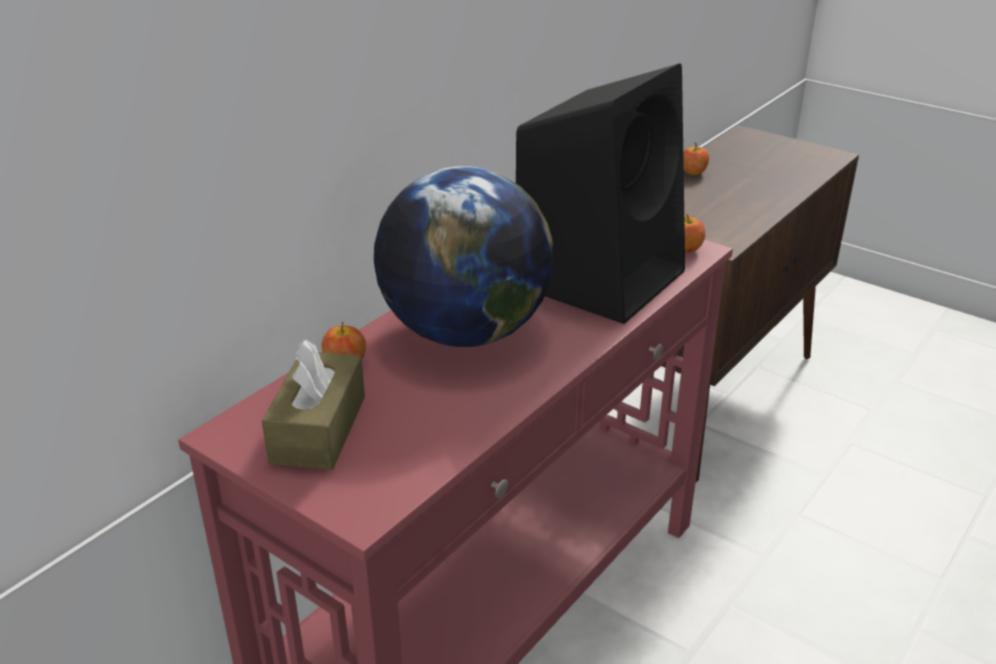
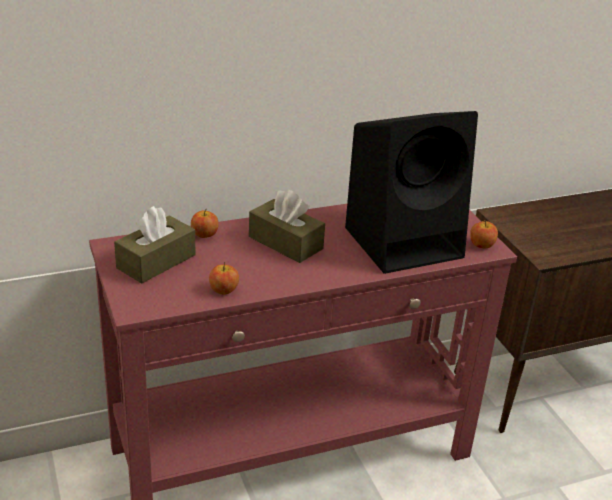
camera: 30 degrees right, 0 degrees up
globe [374,166,554,347] -> brown tissue box [249,190,325,263]
apple [683,142,709,175] -> apple moved to [209,262,239,294]

